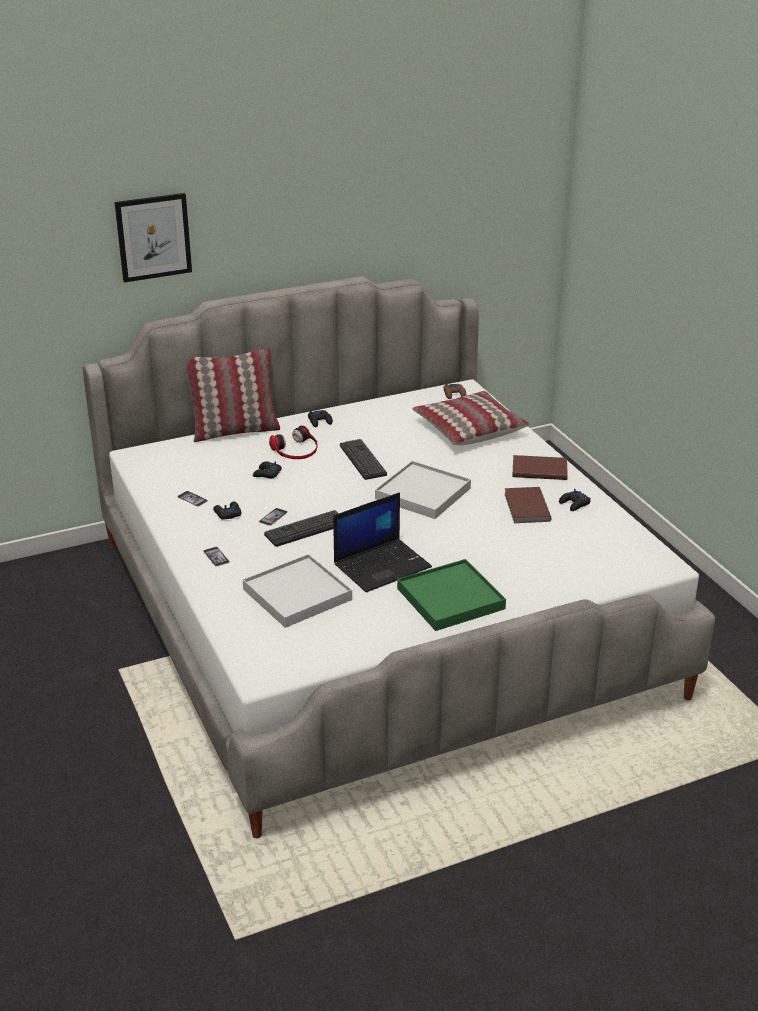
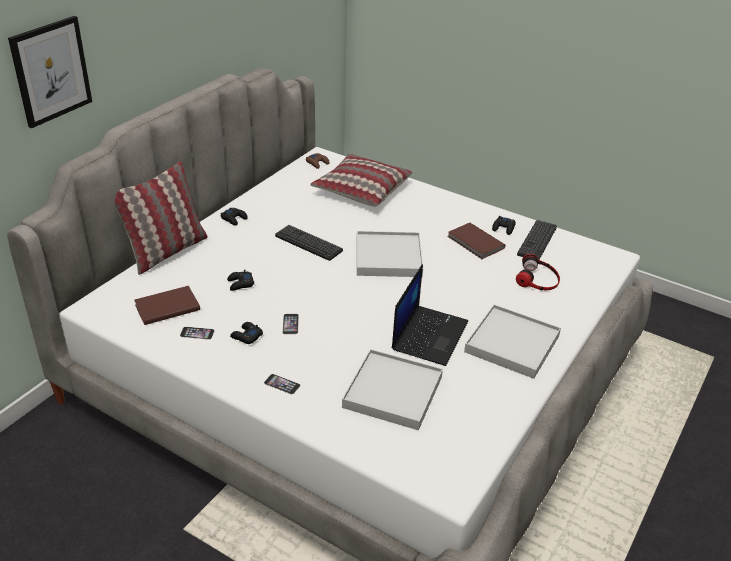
camera: 35 degrees left, 5 degrees up
keyboard [264,510,339,547] -> keyboard moved to [517,220,557,260]
headphones [269,425,318,459] -> headphones moved to [516,254,560,290]
green tray [397,559,506,631] -> white tray [464,305,561,379]
brown book [512,455,568,480] -> brown book moved to [134,286,200,325]

